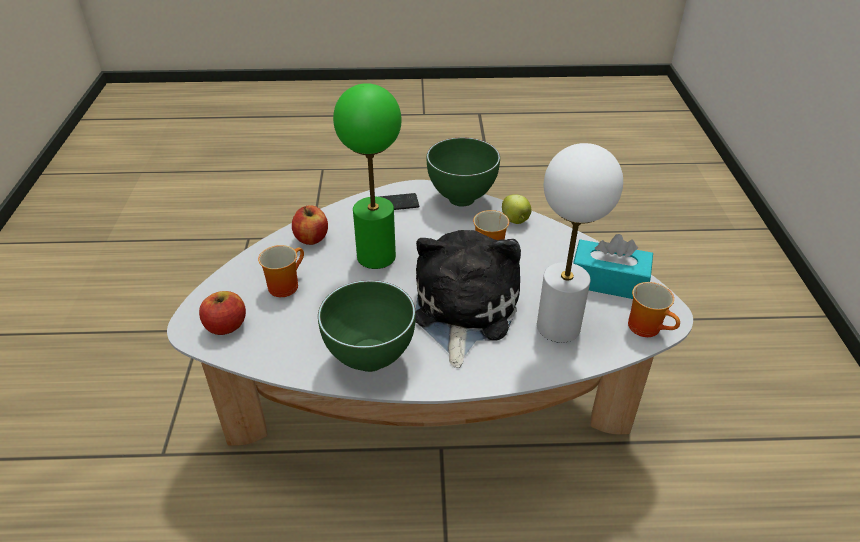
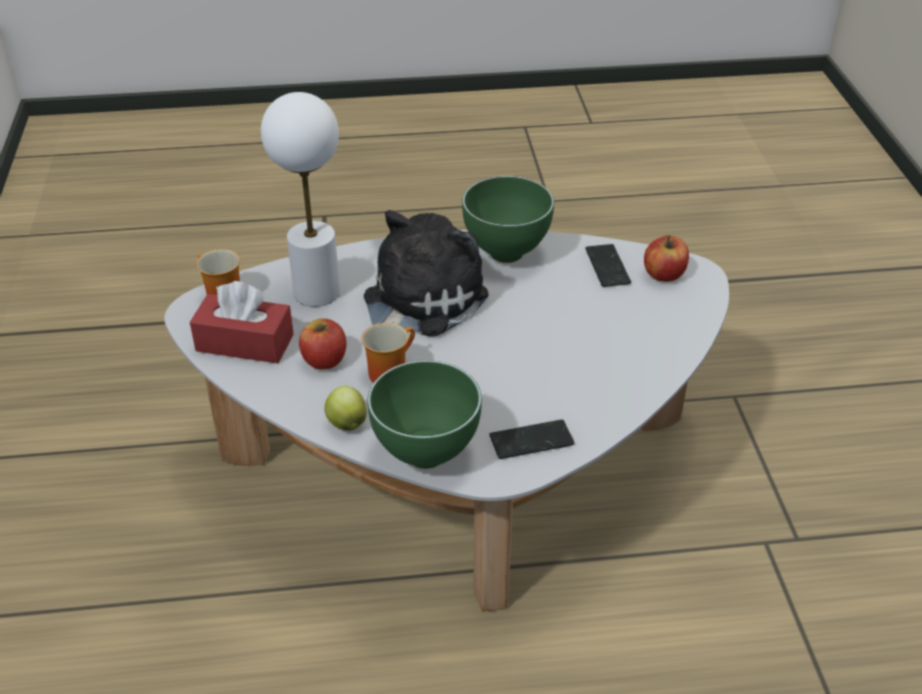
camera: 175 degrees right, 0 degrees up
mug [258,245,304,297] -> none
apple [292,206,328,245] -> apple moved to [299,318,346,370]
green table lamp [333,83,402,269] -> none
plush toy [415,230,521,368] -> plush toy turned 150 degrees counterclockwise [364,210,489,337]
turquoise tissue box [573,234,653,299] -> red tissue box [190,281,294,363]
none -> phone [585,244,631,287]

